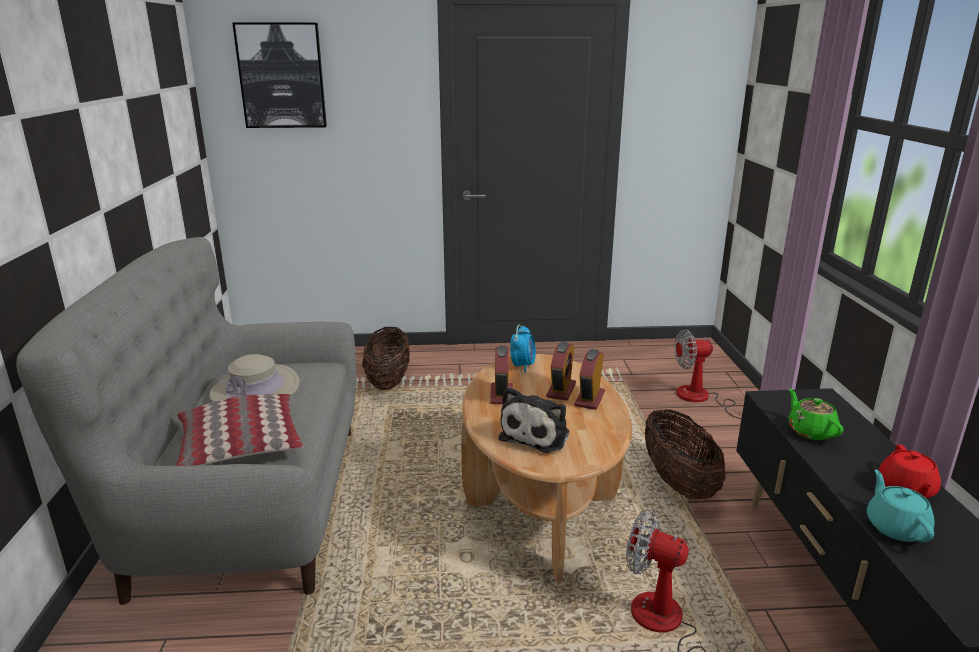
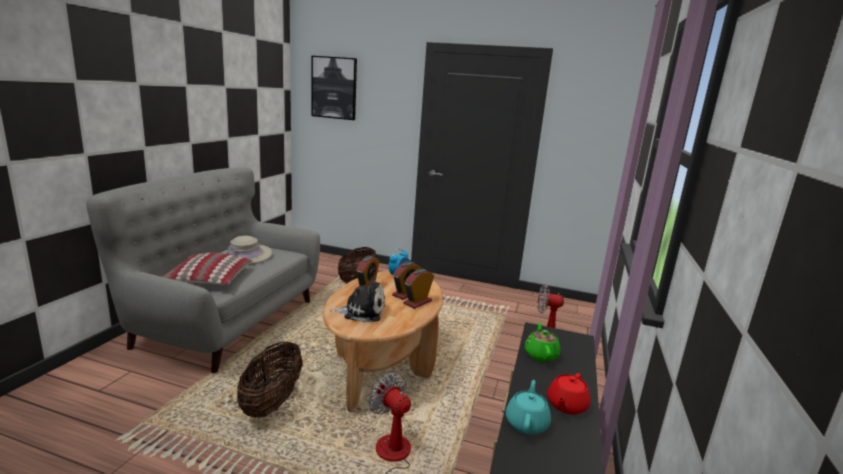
camera: 20 degrees right, 5 degrees down
plush toy [498,387,569,453] -> plush toy turned 135 degrees counterclockwise [330,277,385,322]
basket [645,409,726,500] -> basket moved to [237,342,303,418]

